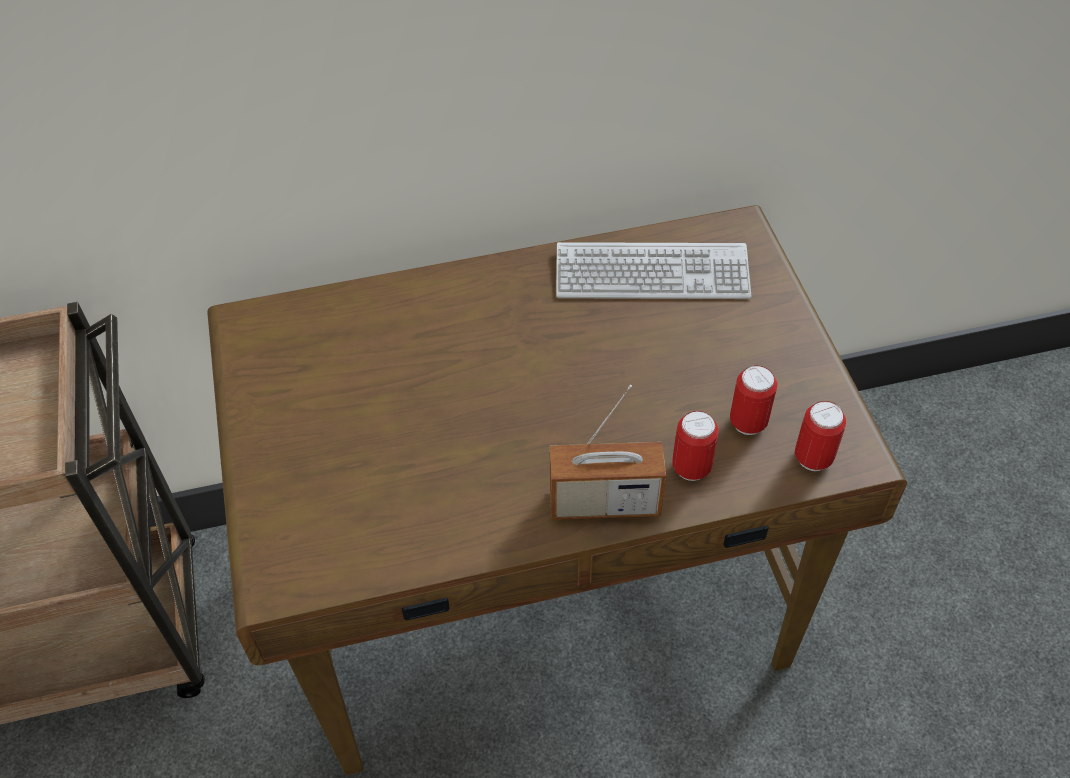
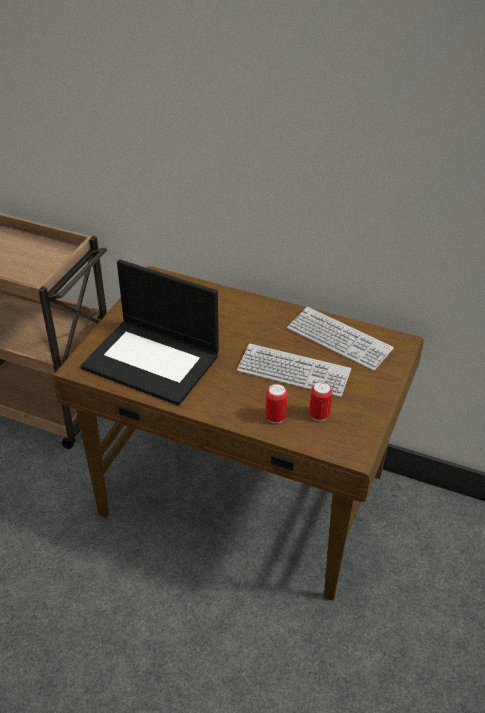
camera: 35 degrees right, 10 degrees down
radio [550,385,666,520] -> none
can [795,401,846,471] -> none
none -> laptop [80,259,219,406]
none -> keyboard [237,344,351,397]

